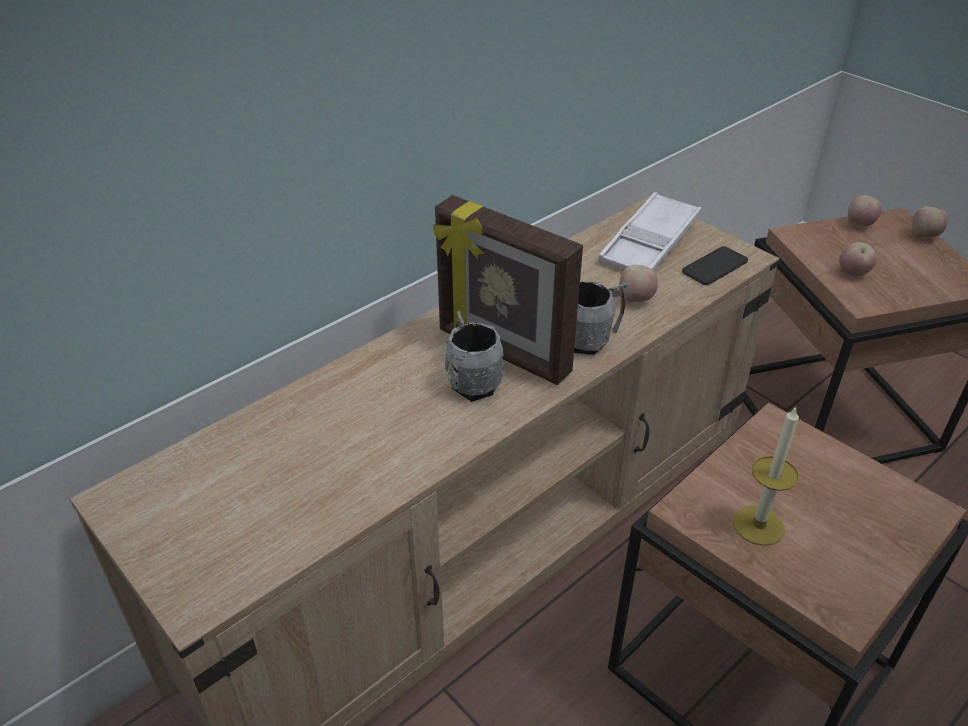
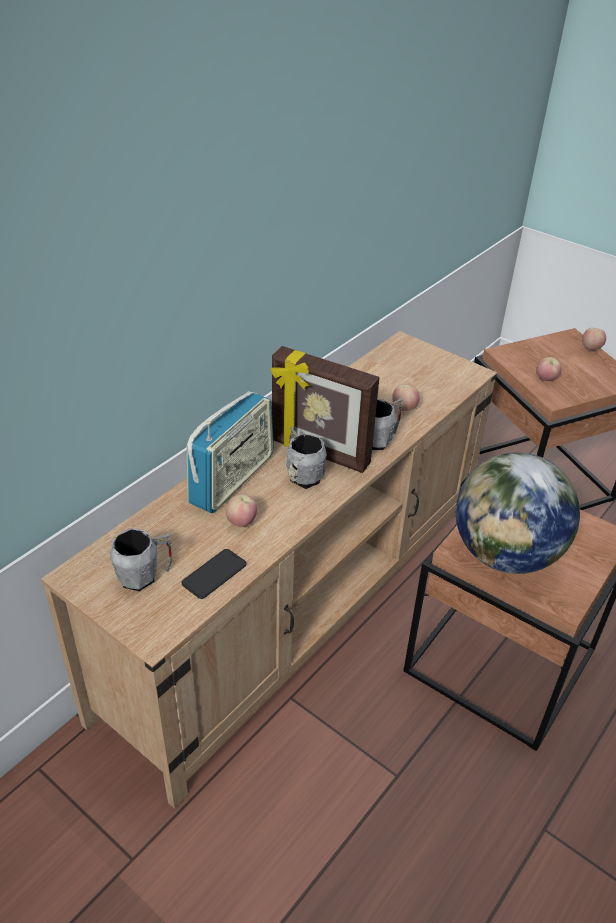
camera: 10 degrees left, 0 degrees up
white tray [598,192,702,271] -> none
phone [682,246,748,285] -> phone moved to [182,549,246,599]
candle [733,406,799,546] -> globe [456,452,580,574]
apple [848,195,882,226] -> apple moved to [226,494,257,527]
none -> grey mug [110,528,172,591]
none -> radio [187,391,274,513]

